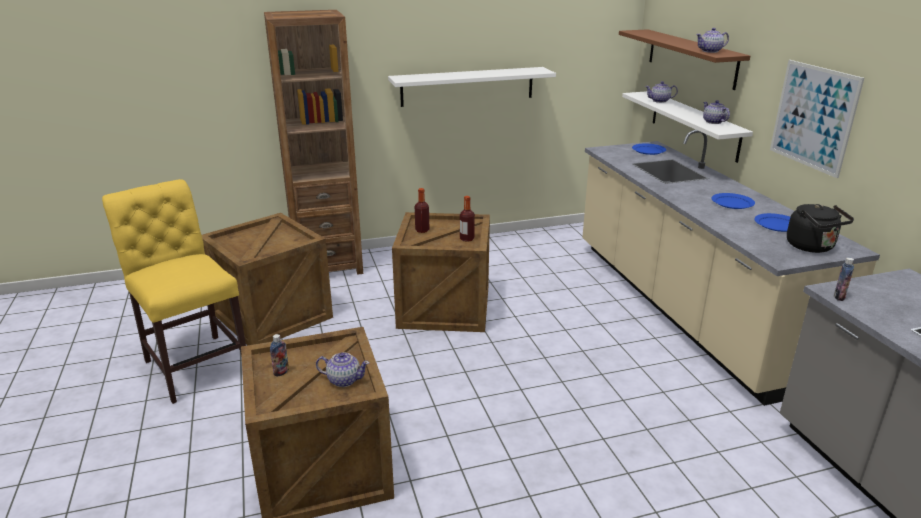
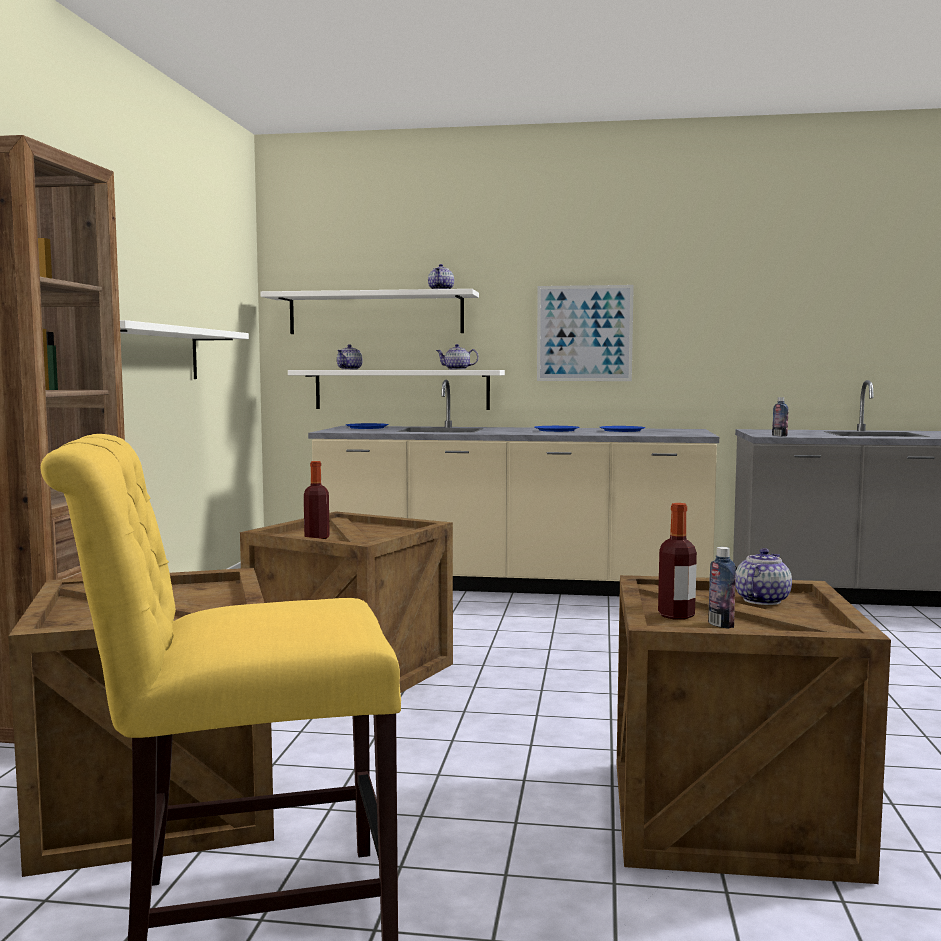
camera: 65 degrees left, 20 degrees down
bottle [460,196,475,242] -> bottle moved to [658,503,697,620]
brown shelf [619,29,750,90] -> white shelf [260,289,479,334]
black kettle [787,204,854,253] -> none

